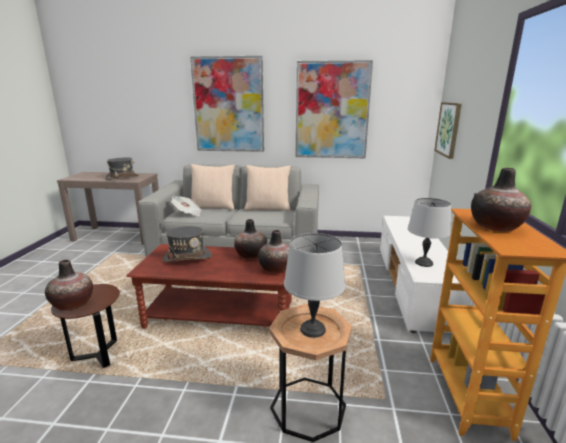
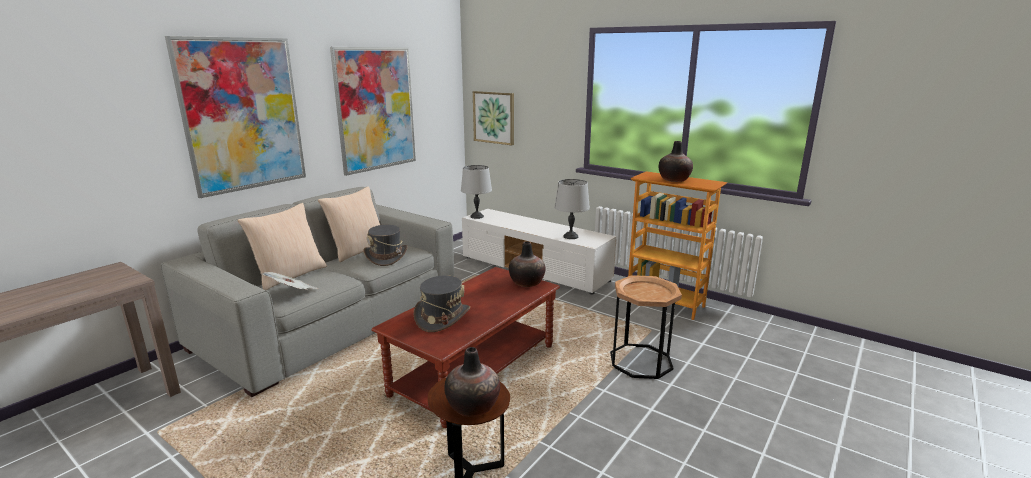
camera: 60 degrees left, 0 degrees up
grey hat [105,158,139,180] -> grey hat moved to [363,225,407,266]
vase [234,219,267,259] -> none
grey table lamp [284,233,345,338] -> grey table lamp moved to [461,165,492,219]

